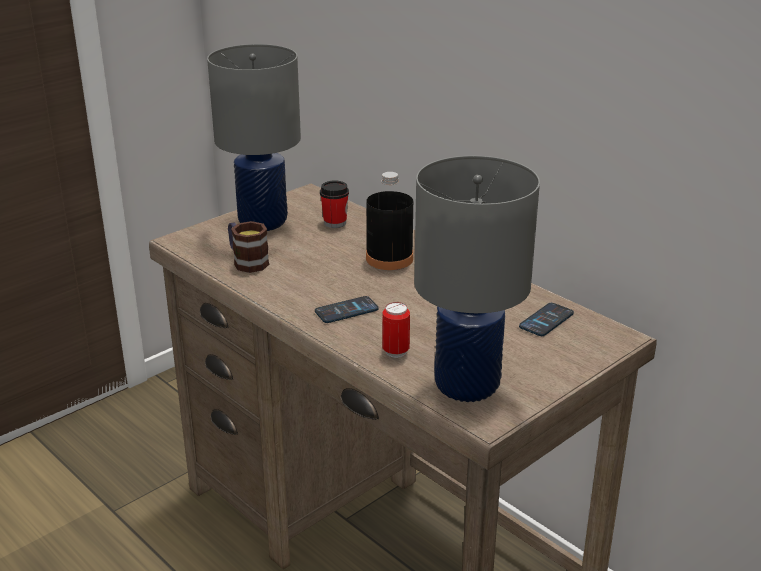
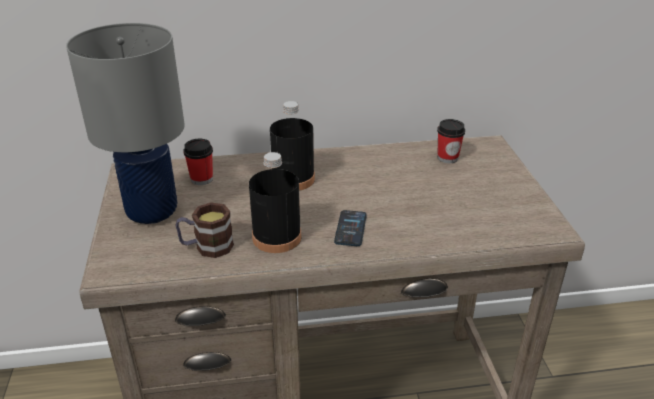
camera: 55 degrees left, 5 degrees up
can [383,302,410,358] -> none
grey table lamp [414,156,540,402] -> none
phone [519,303,574,336] -> cup [437,119,465,163]
none -> black bottle [249,152,301,253]

